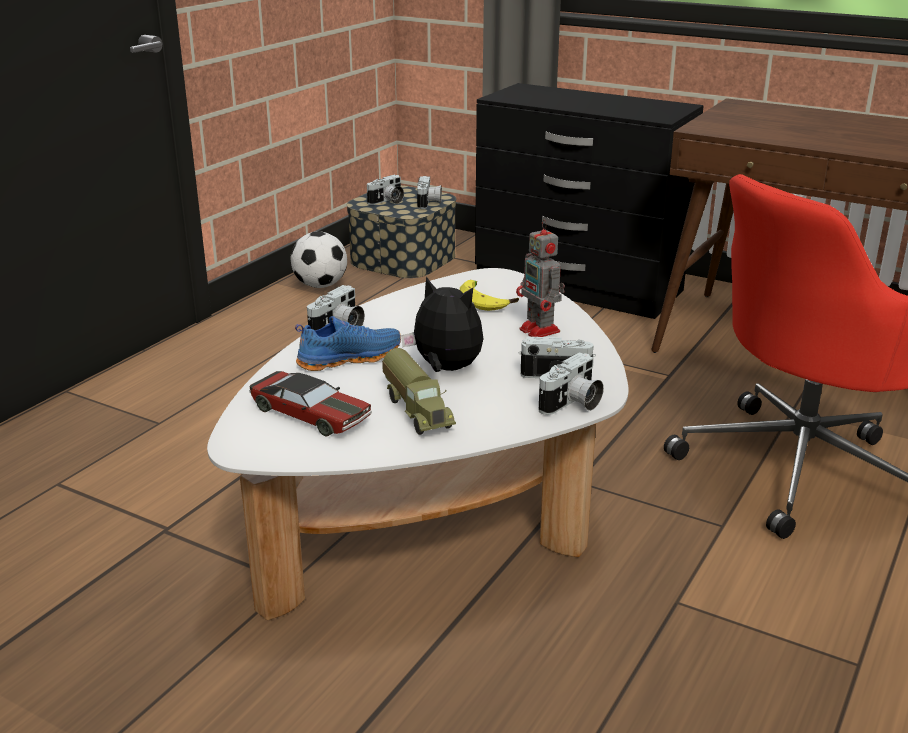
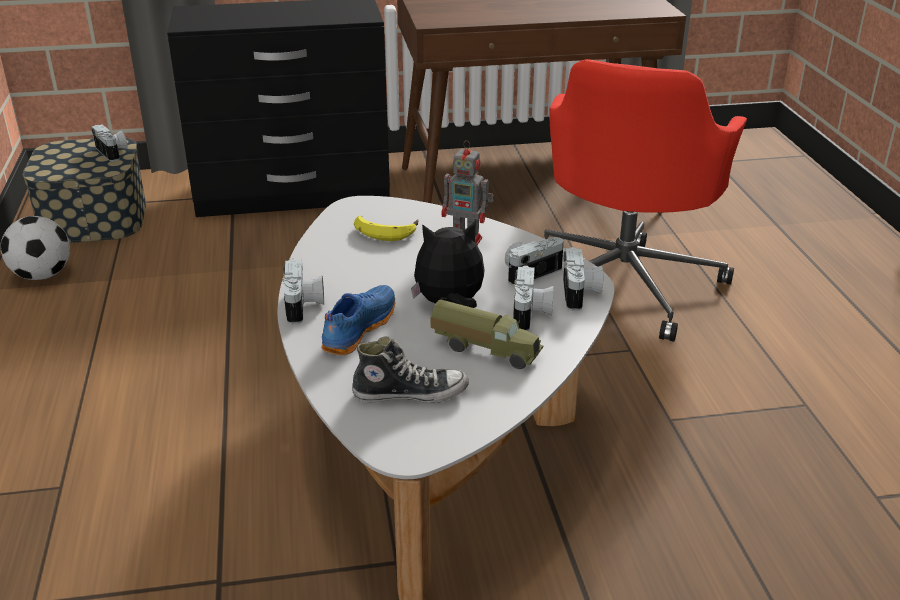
camera: 40 degrees left, 5 degrees up
toy car [249,371,372,436] -> shoe [352,336,469,403]
camera [367,175,404,205] -> camera moved to [513,265,554,331]

